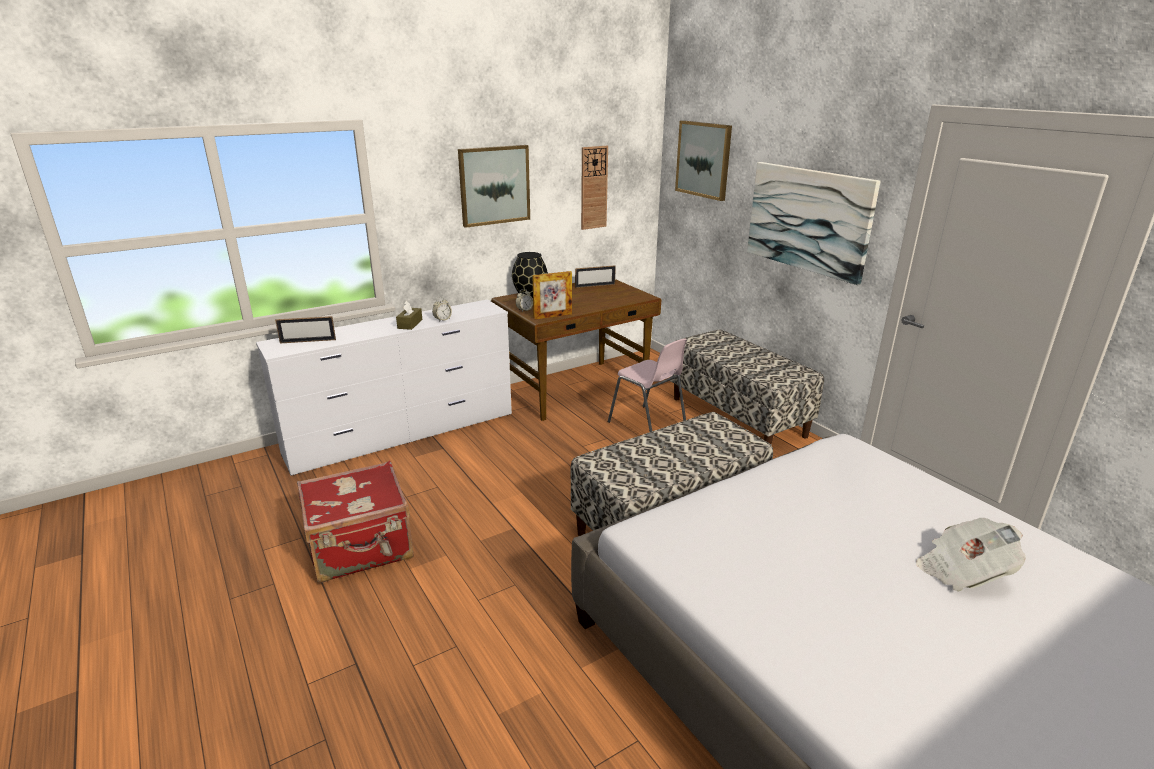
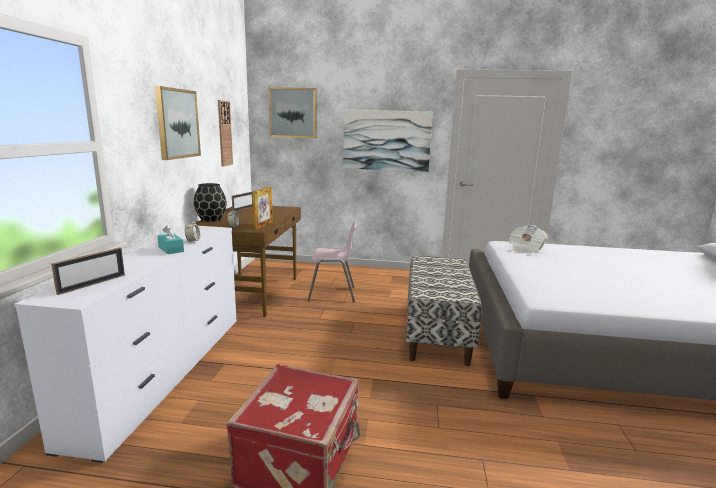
camera: 50 degrees left, 10 degrees down
brown tissue box [396,301,422,330] -> turquoise tissue box [157,225,184,254]
bench [670,329,824,444] -> none
newspaper [916,518,1026,592] -> newspaper moved to [508,225,548,254]

